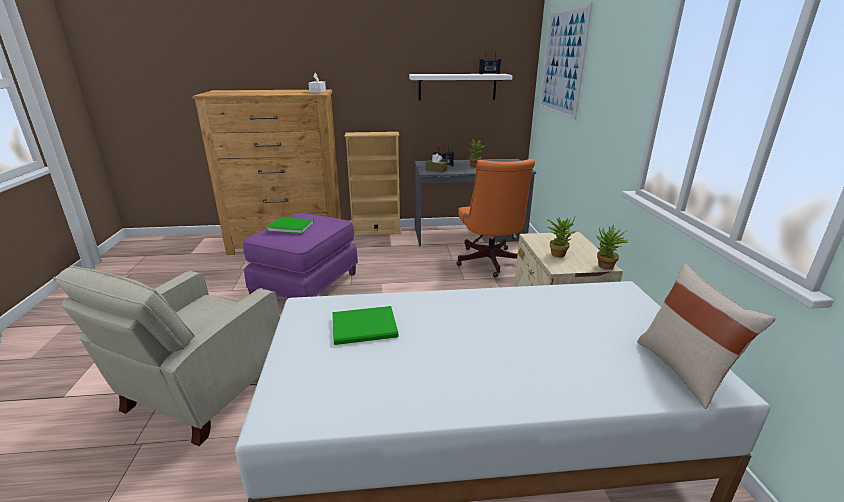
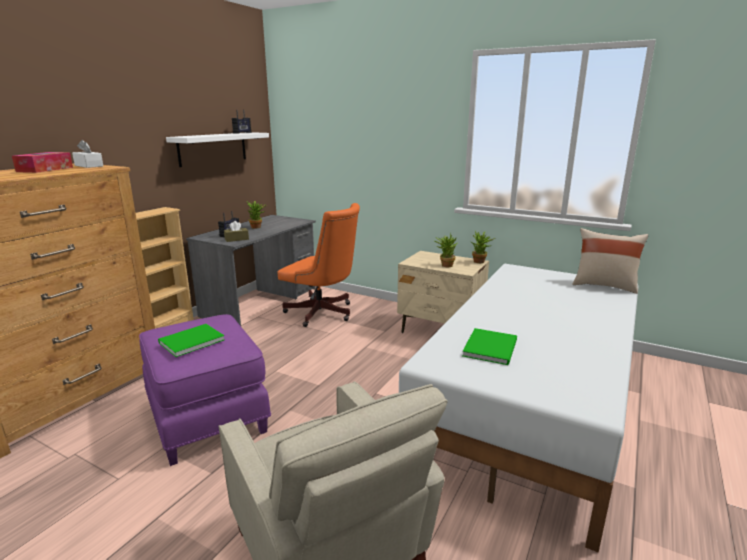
camera: 55 degrees left, 5 degrees down
picture [540,3,593,120] -> none
none -> tissue box [12,152,73,173]

